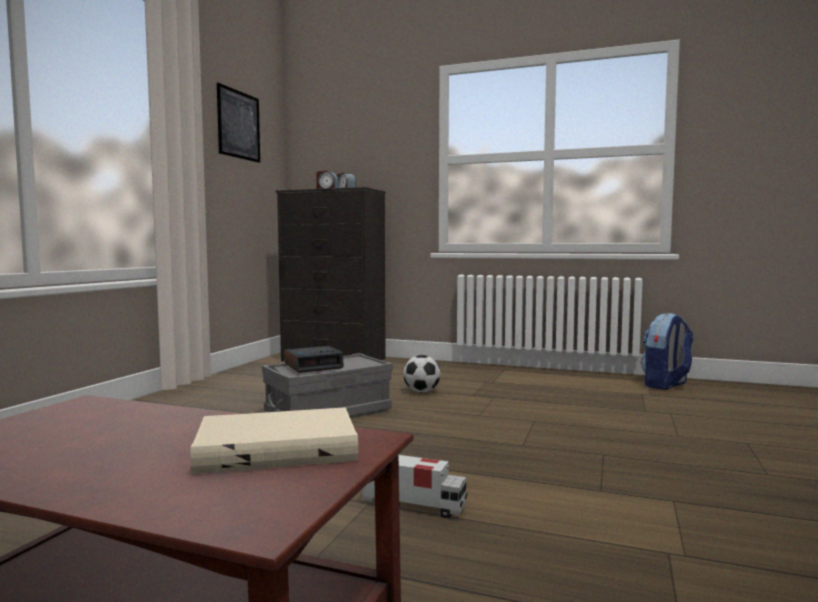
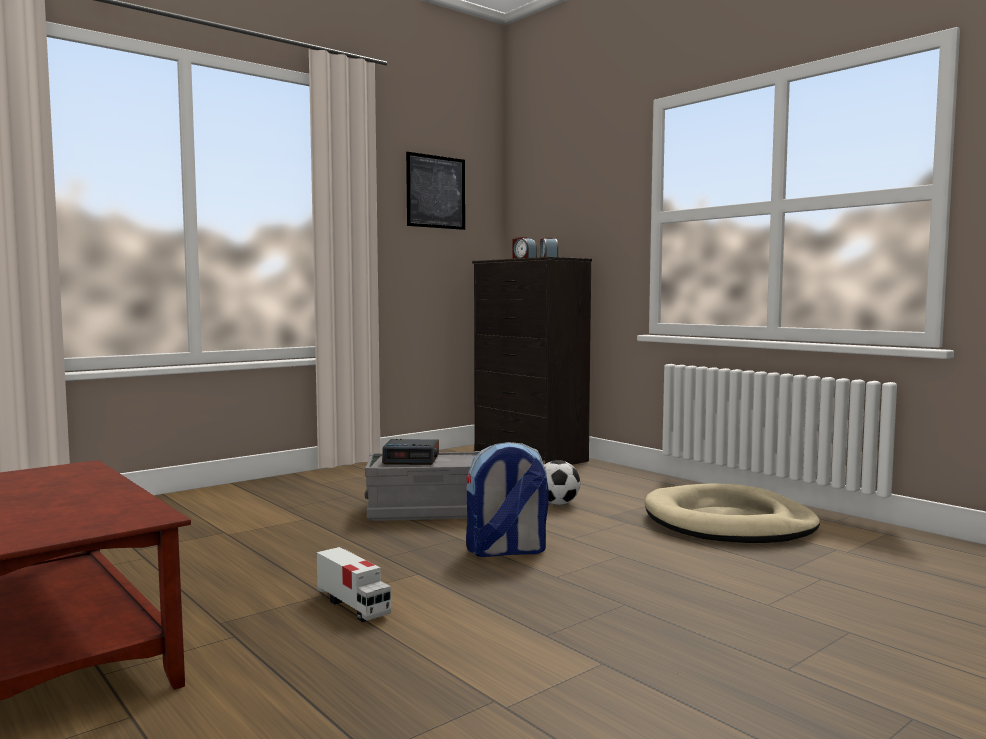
camera: 30 degrees right, 0 degrees up
beige book [190,407,358,474] -> none
backpack [641,313,694,390] -> backpack moved to [466,442,548,557]
none -> beige dog bed [645,484,820,543]

